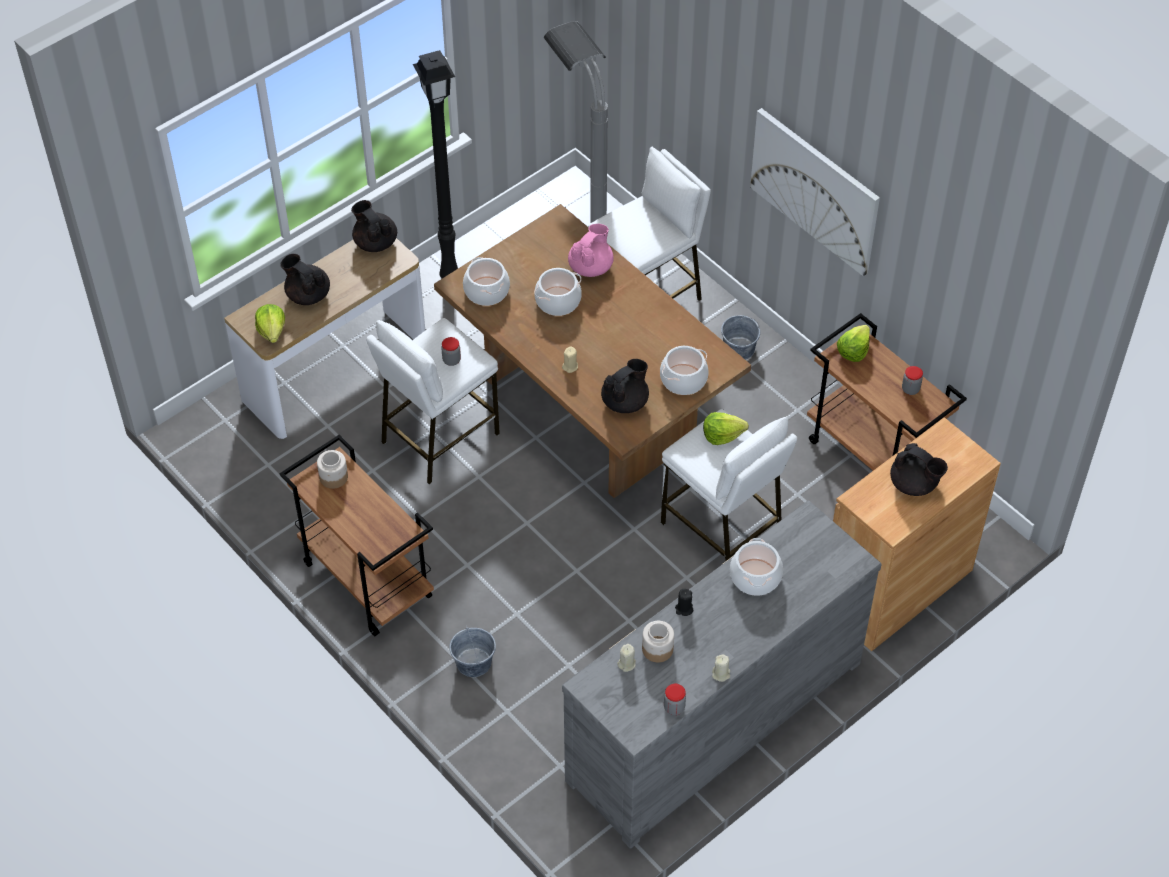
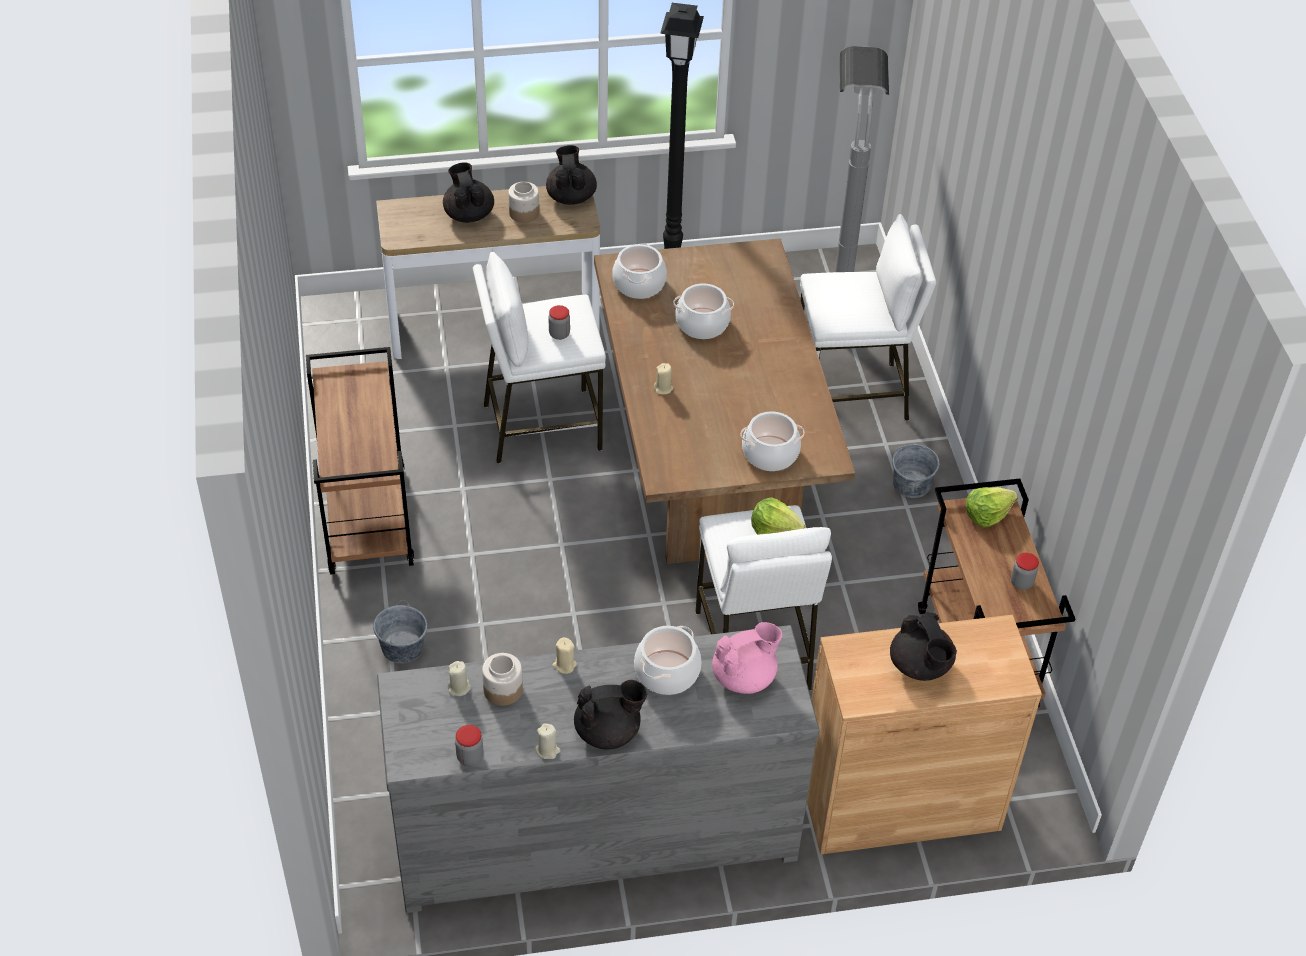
camera: 30 degrees right, 5 degrees down
lettuce [255,304,285,343] -> none
jar [317,450,348,489] -> jar moved to [508,181,539,223]
pink teapot [568,224,614,277] -> pink teapot moved to [712,622,783,694]
black teapot [601,359,649,413] -> black teapot moved to [574,680,647,750]
black candle [675,589,693,616] -> beige candle [552,637,577,674]
picture [750,108,880,277] -> none

